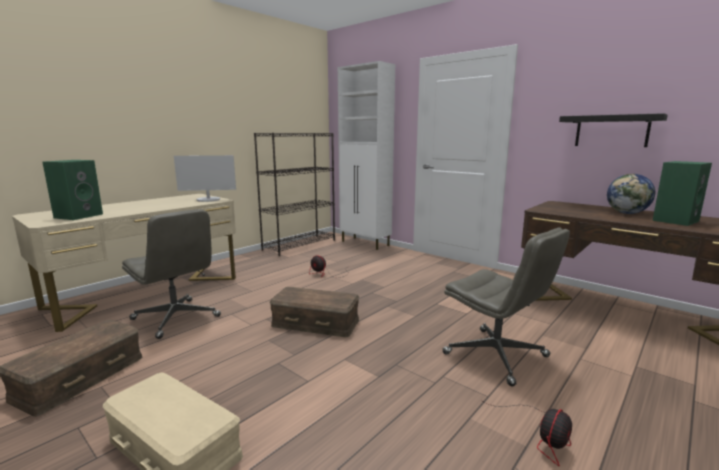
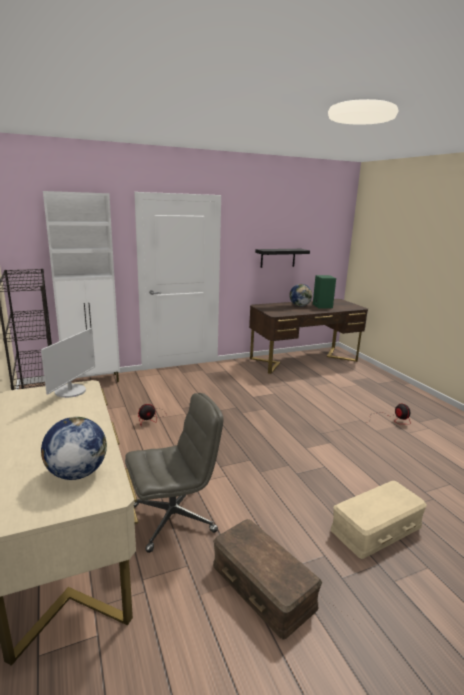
camera: 65 degrees left, 5 degrees up
green speaker [42,160,103,220] -> globe [41,417,107,480]
brown storage box [270,287,359,337] -> none
grey office chair [442,227,570,386] -> none

